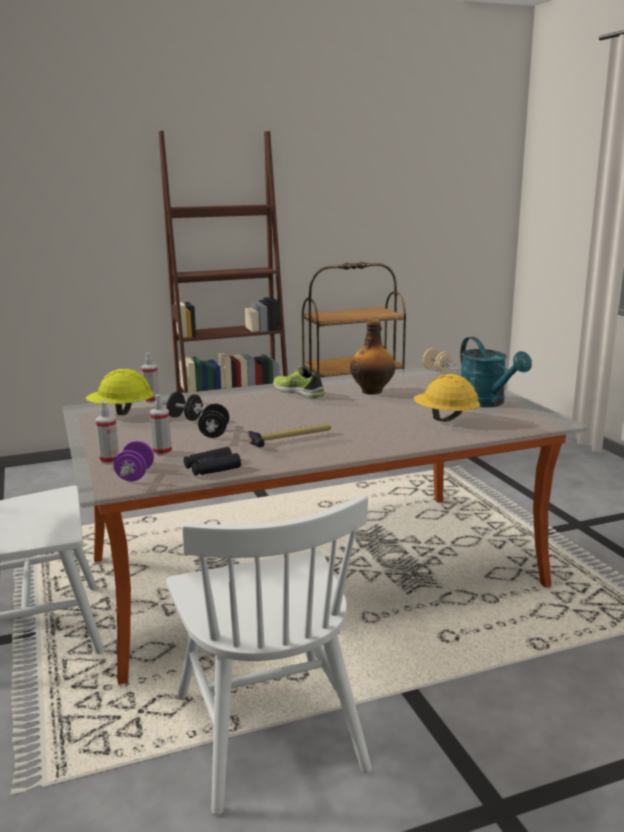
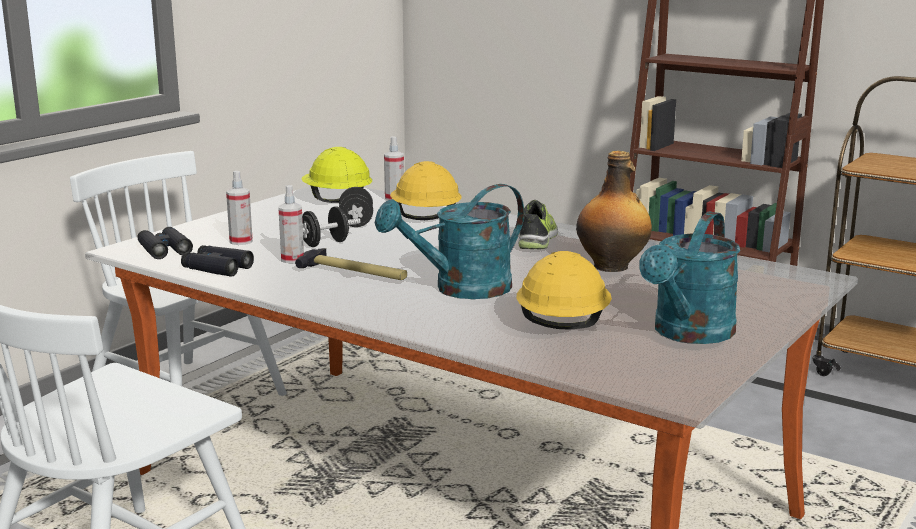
camera: 55 degrees right, 0 degrees up
spray bottle [95,401,119,464] -> spray bottle moved to [278,185,304,263]
purple dumbbell [114,441,154,482] -> black binoculars [137,227,193,259]
beige dumbbell [421,348,455,373] -> none
none -> turquoise watering can [375,184,524,299]
none -> yellow hard hat [390,161,462,220]

